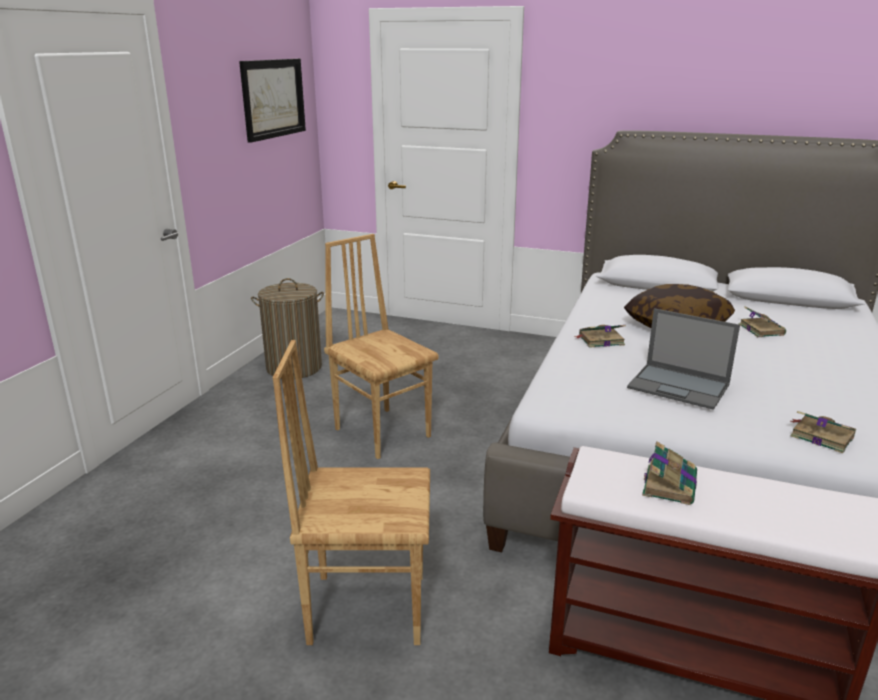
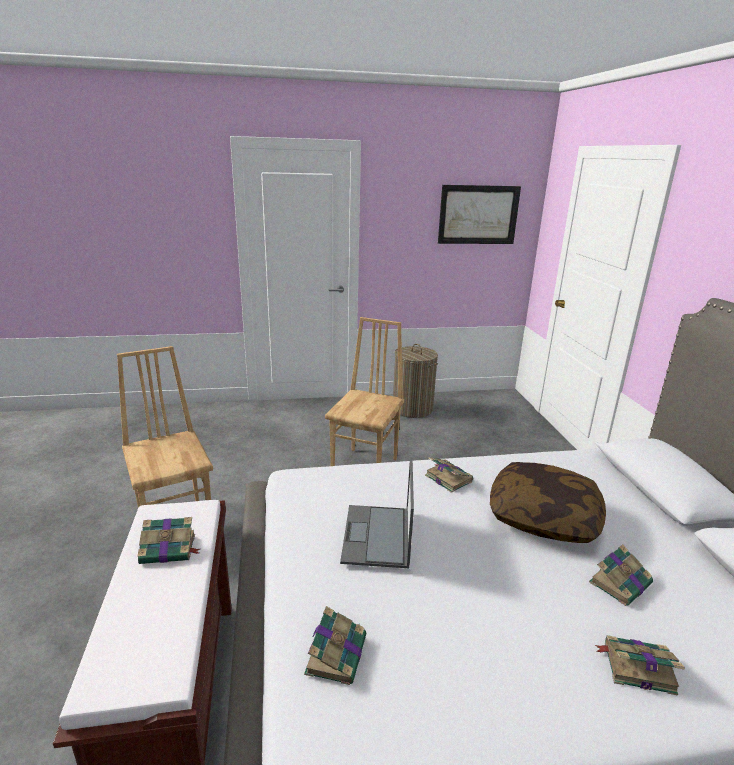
camera: 60 degrees right, 0 degrees up
none -> book [595,635,685,696]

